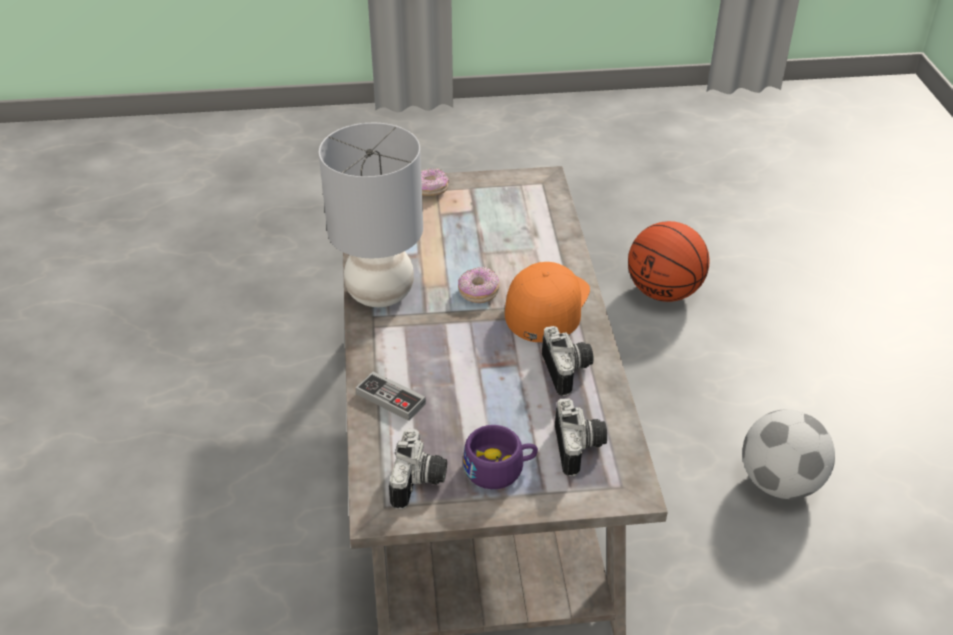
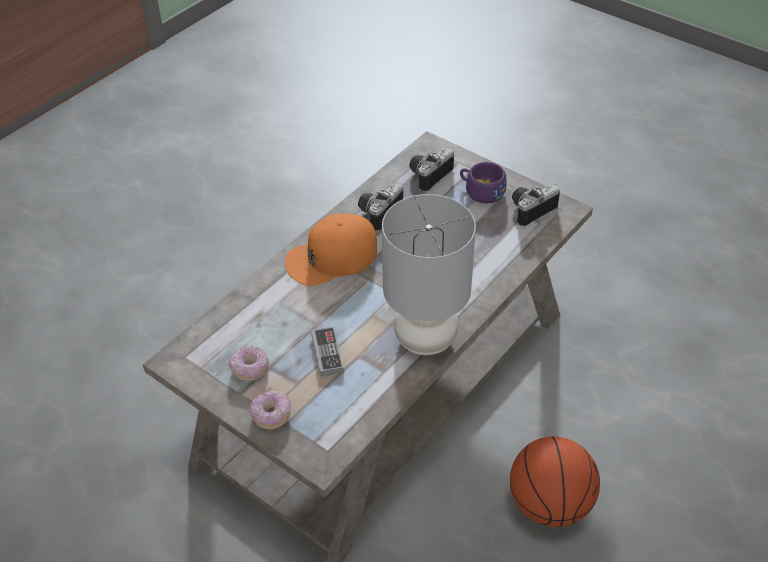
camera: 135 degrees left, 5 degrees up
game controller [356,371,426,421] -> game controller moved to [311,327,344,377]
donut [458,267,499,303] -> donut moved to [229,345,269,382]
basketball [628,221,710,302] -> basketball moved to [510,436,600,527]
football [742,409,835,499] -> none

